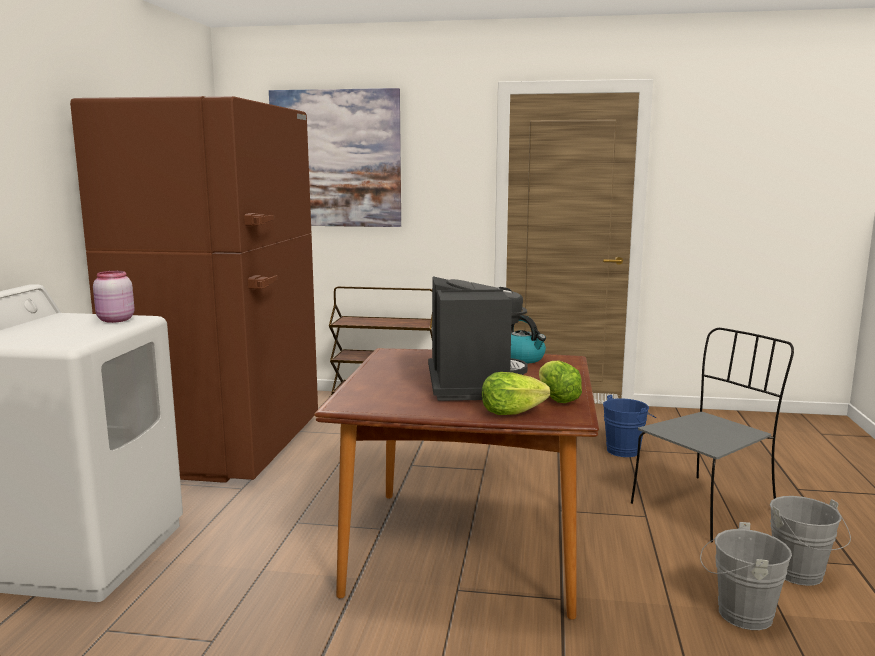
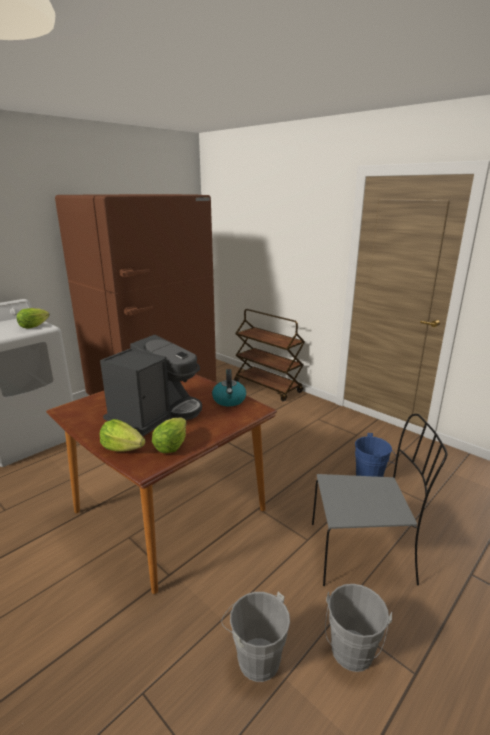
camera: 35 degrees right, 10 degrees up
pink jar [93,271,135,323] -> lettuce [17,308,49,329]
picture [269,88,401,227] -> none

